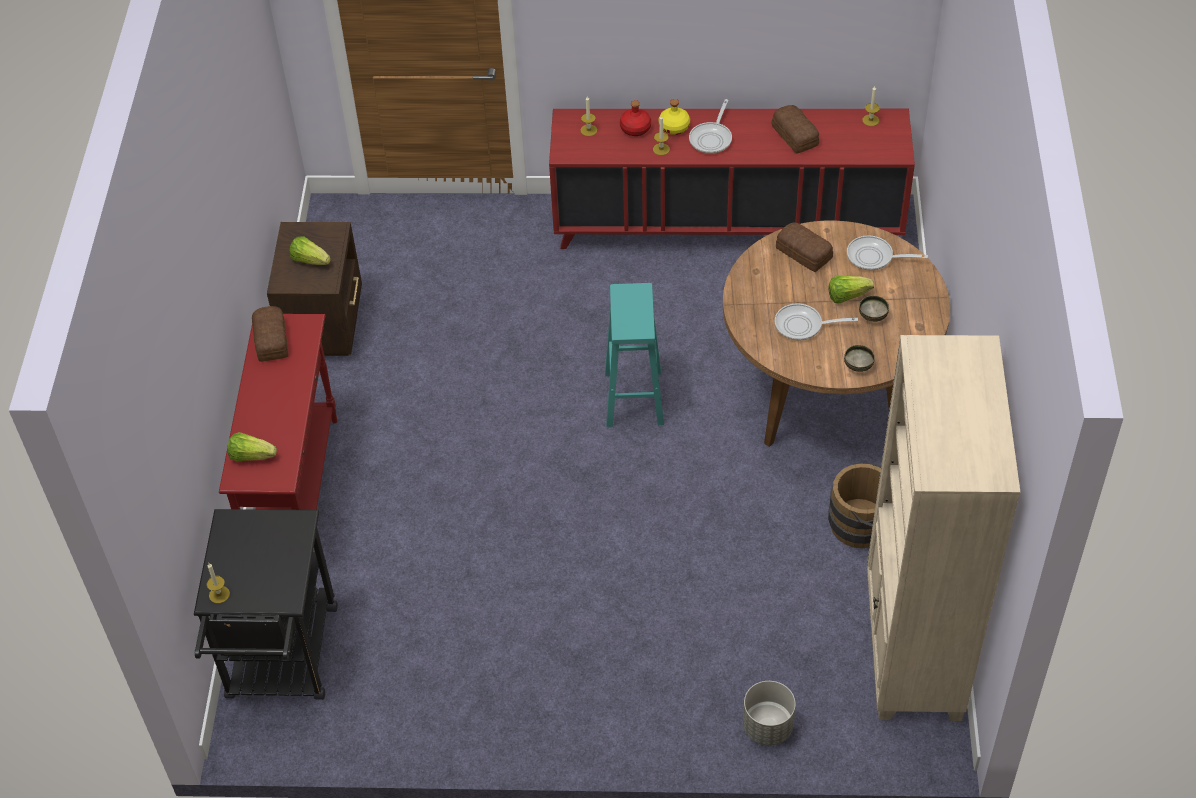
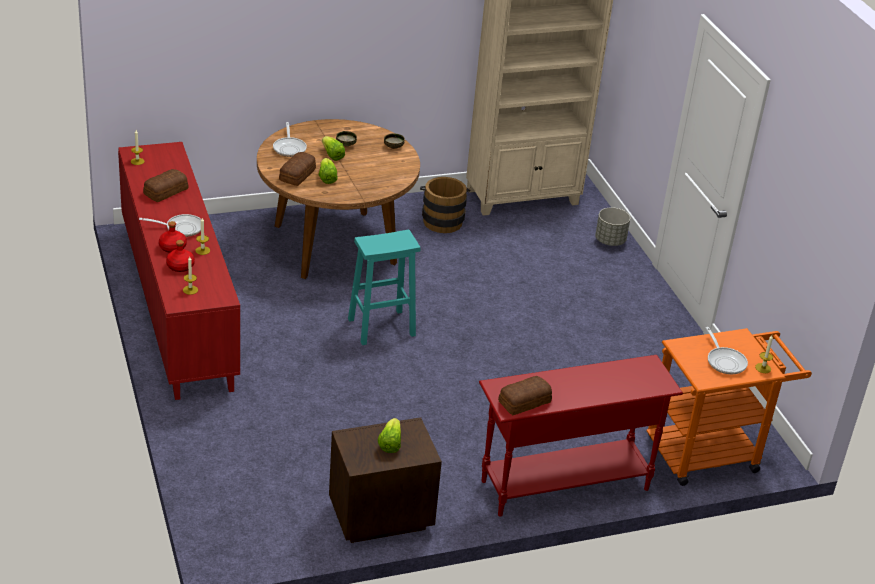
camera: 115 degrees left, 15 degrees down
black cart [194,509,338,700] -> orange cart [646,328,812,486]
lettuce [228,432,277,461] -> lettuce moved to [318,158,338,184]
yellow bottle [659,99,690,135] -> red bottle [159,221,187,253]
frying pan [775,303,858,341] -> frying pan moved to [706,327,748,374]

